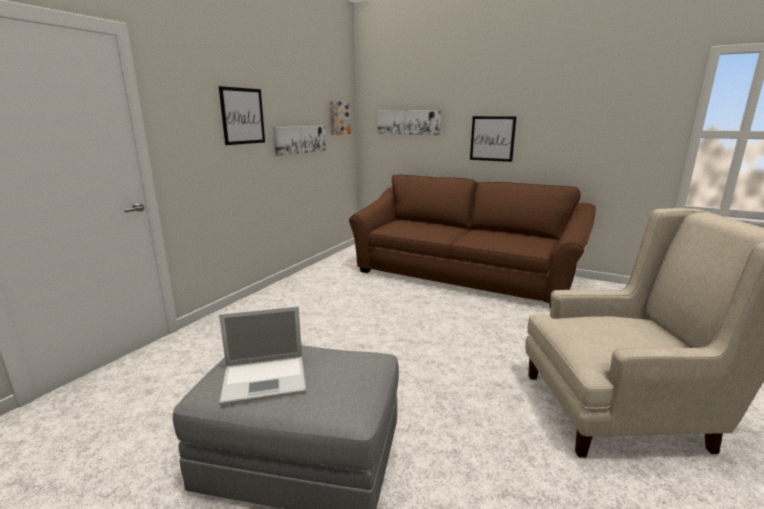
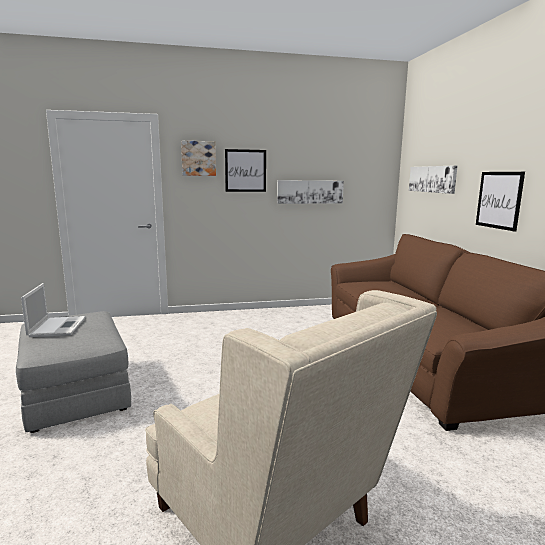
camera: 50 degrees right, 5 degrees down
laptop [219,306,306,405] -> laptop turned 135 degrees counterclockwise [21,283,86,337]
picture [330,101,351,135] -> picture moved to [181,141,216,176]

